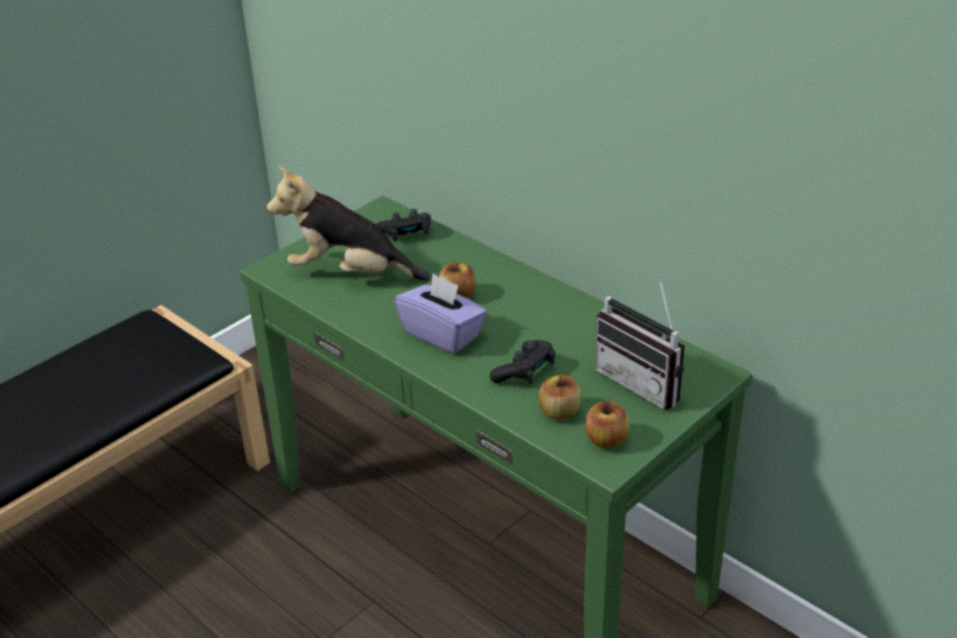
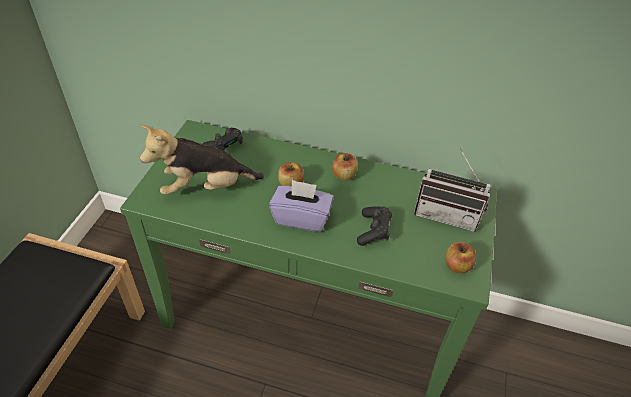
camera: 30 degrees left, 10 degrees up
apple [539,375,581,421] -> apple moved to [332,153,358,181]

